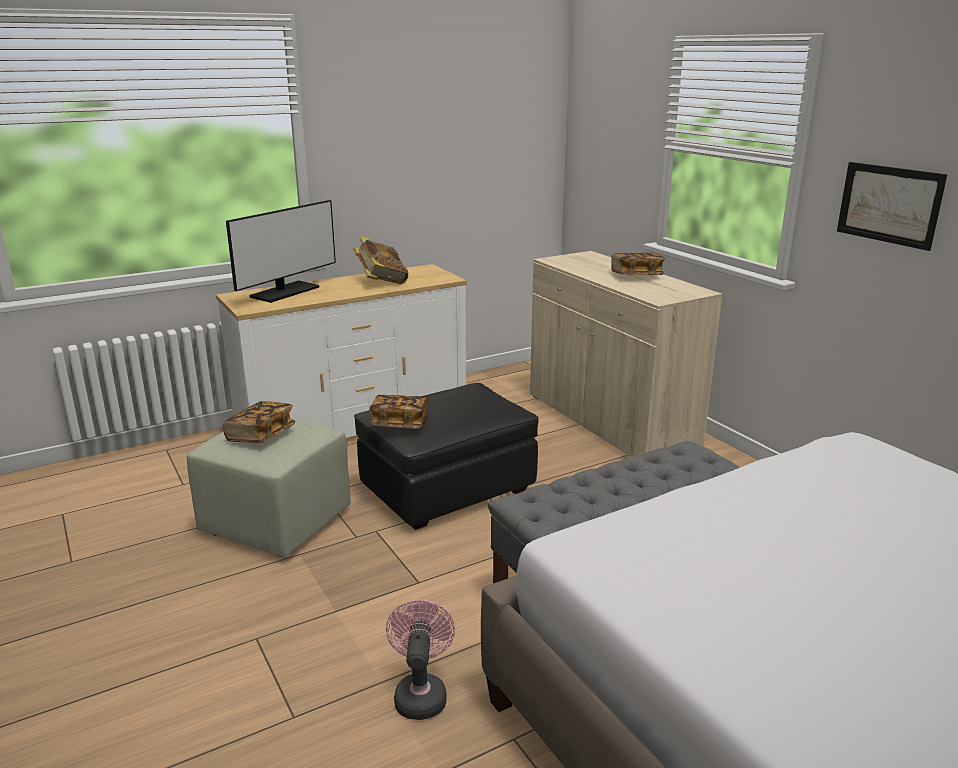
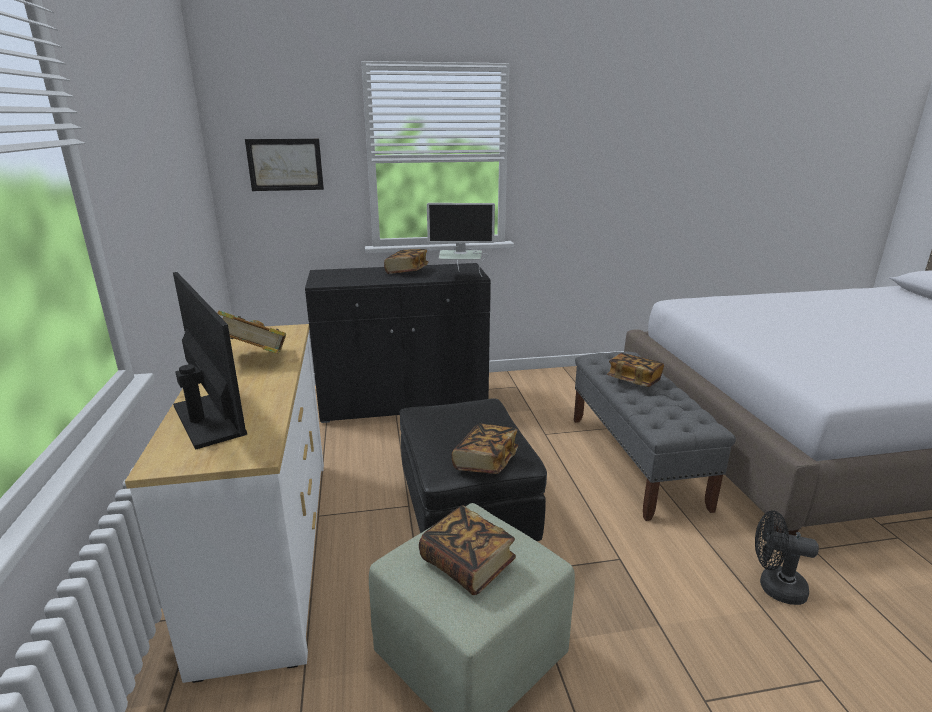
camera: 70 degrees left, 0 degrees up
pink fan [386,600,455,720] -> black fan [755,511,819,605]
beige cabinet [530,251,723,457] -> black cabinet [305,263,491,423]
picture [837,162,947,251] -> picture moved to [245,139,324,191]
none -> monitor [427,203,495,277]
none -> book [607,353,664,387]

